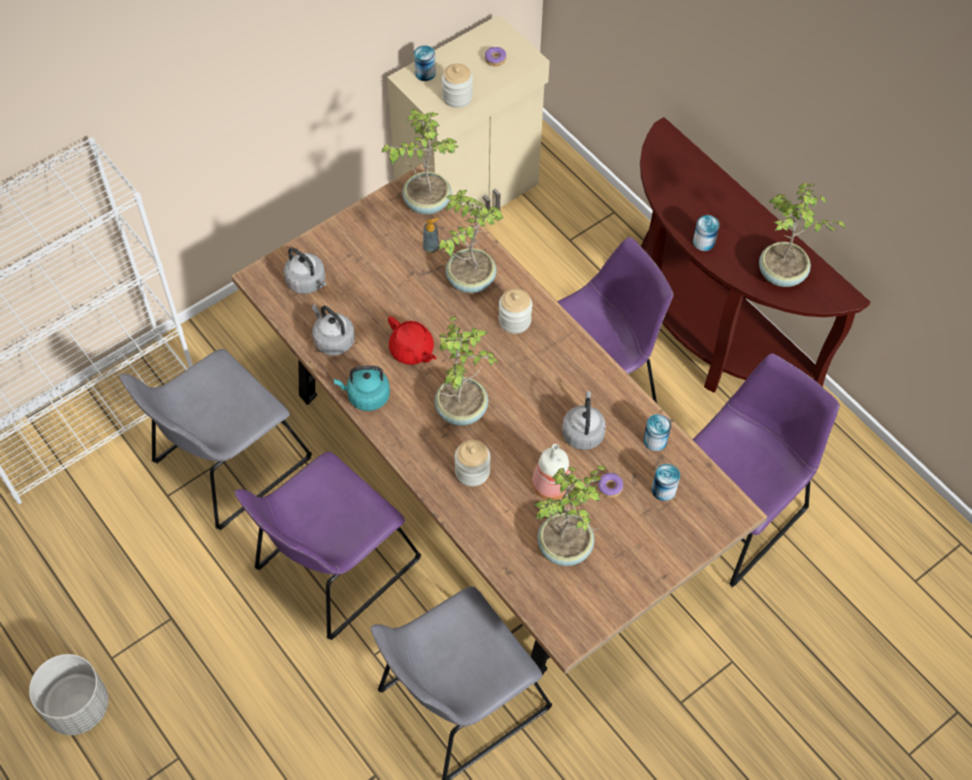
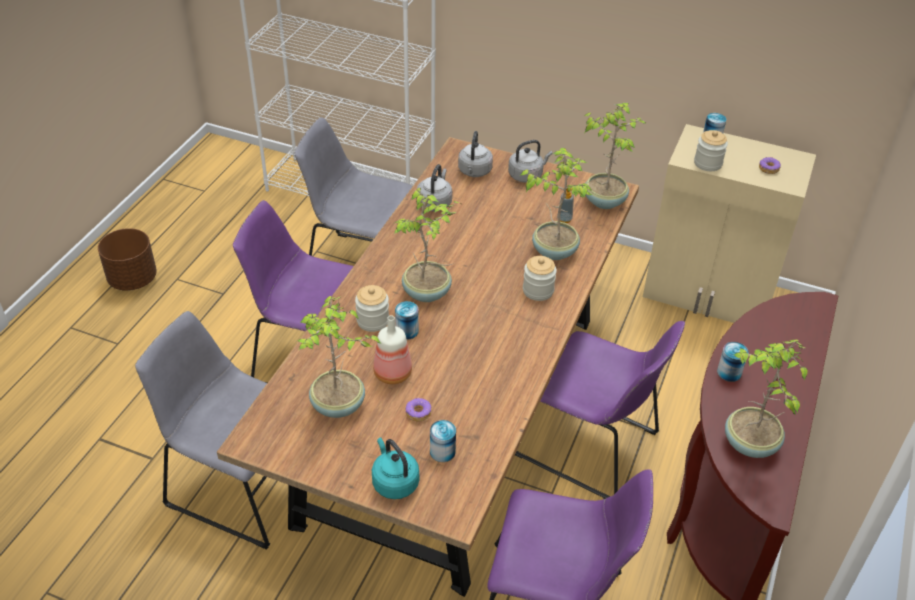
camera: 60 degrees right, 15 degrees down
grey planter [29,654,108,735] -> brown planter [98,228,157,291]
turquoise kettle [334,366,390,411] -> turquoise kettle moved to [372,437,419,499]
red teapot [388,316,437,365] -> none
grey kettle [562,391,606,450] -> grey kettle moved to [508,140,553,183]
can [643,414,671,451] -> can moved to [395,301,419,340]

